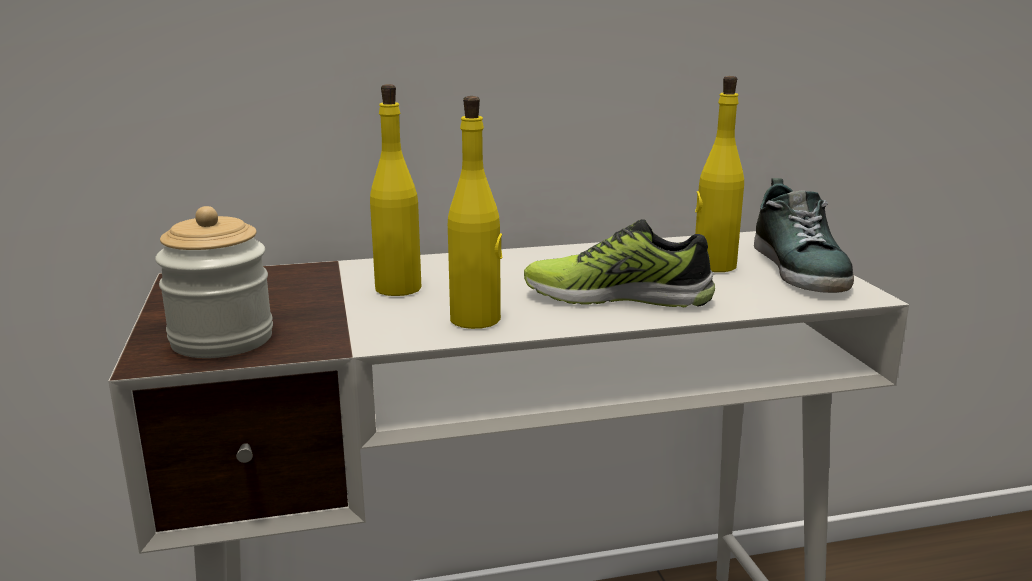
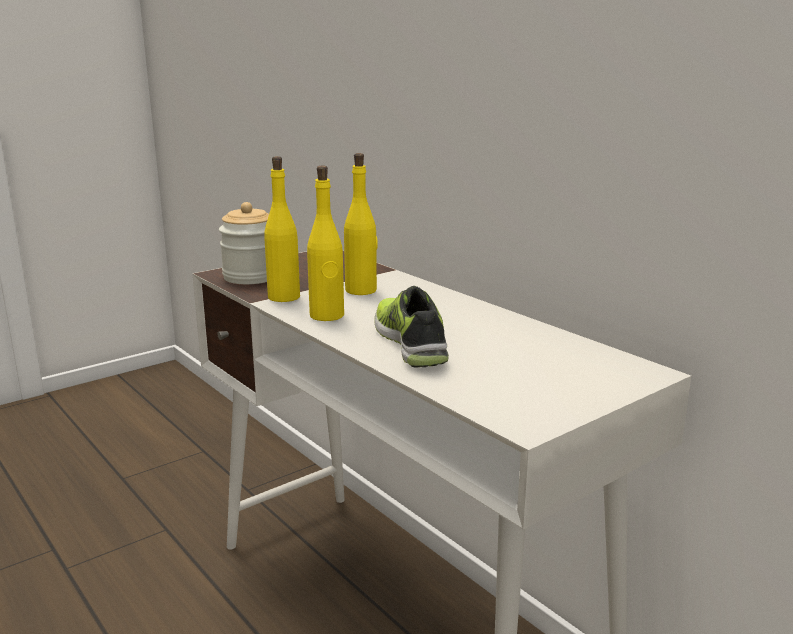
camera: 65 degrees right, 0 degrees up
yellow bottle [695,76,744,272] -> yellow bottle moved to [264,156,300,302]
shoe [754,178,854,293] -> none

